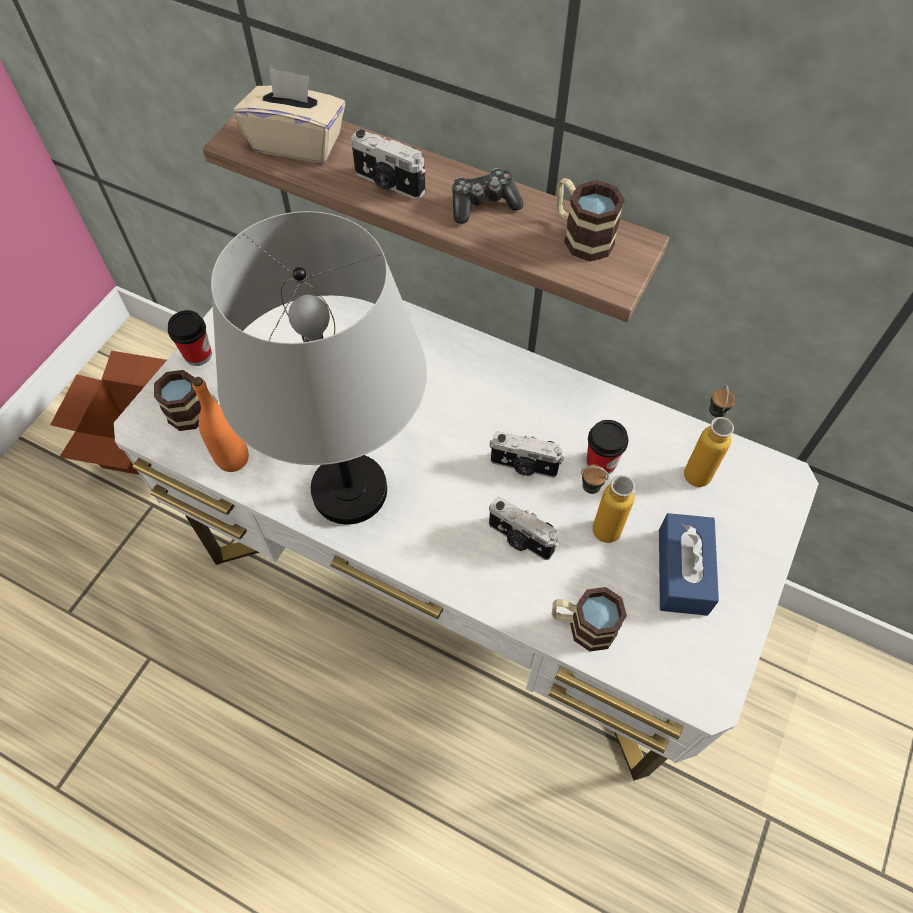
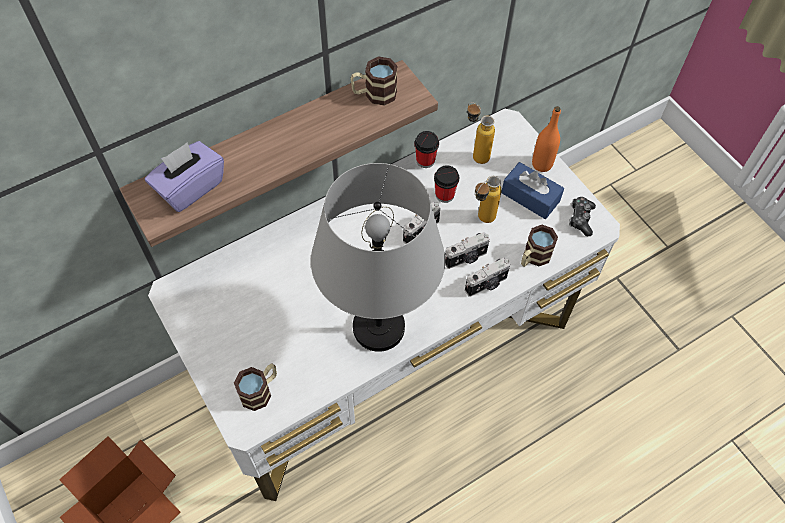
camera: 60 degrees left, 0 degrees up
cup [168,310,212,366] -> cup moved to [415,131,439,168]
orange bottle [192,377,249,472] -> orange bottle moved to [532,106,561,172]
beige tissue box [234,68,346,163] -> purple tissue box [145,141,224,212]
camera [351,129,426,200] -> camera moved to [465,258,510,297]
game controller [452,168,523,224] -> game controller moved to [569,197,596,236]

